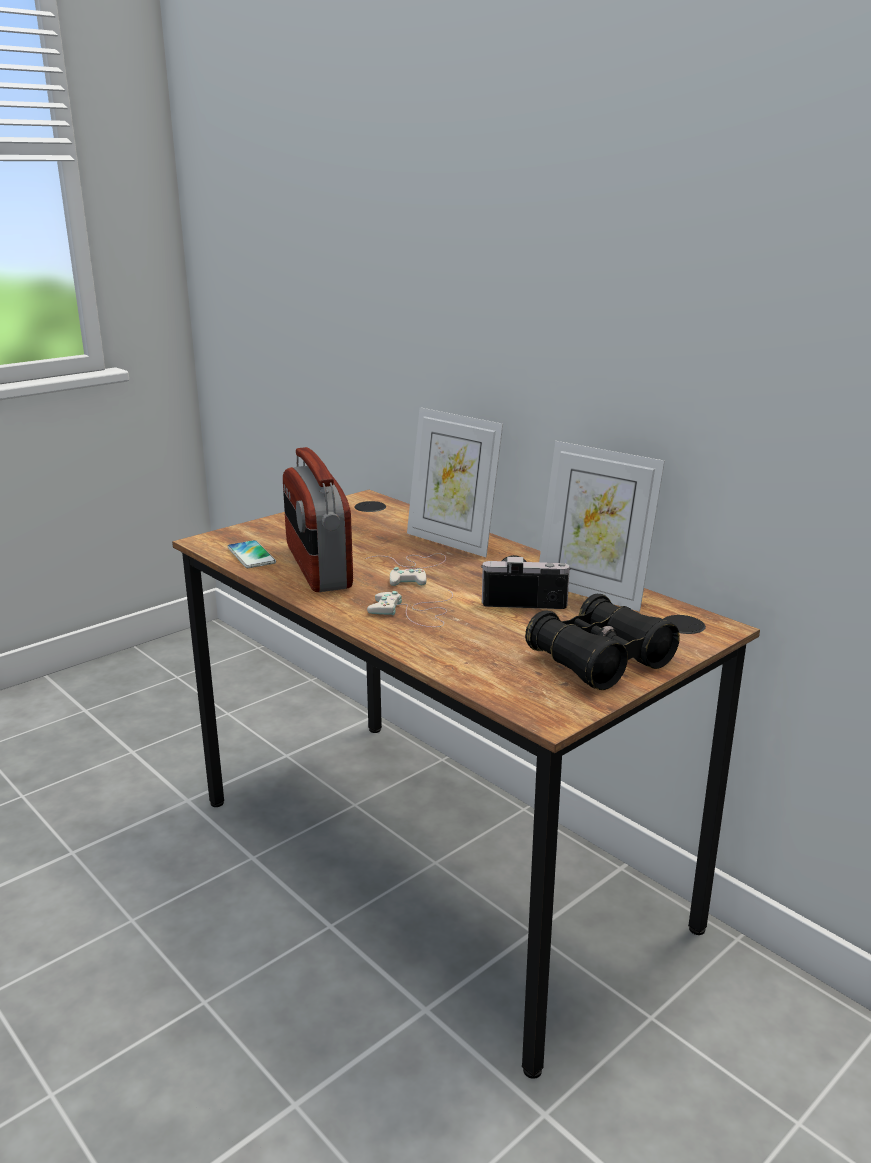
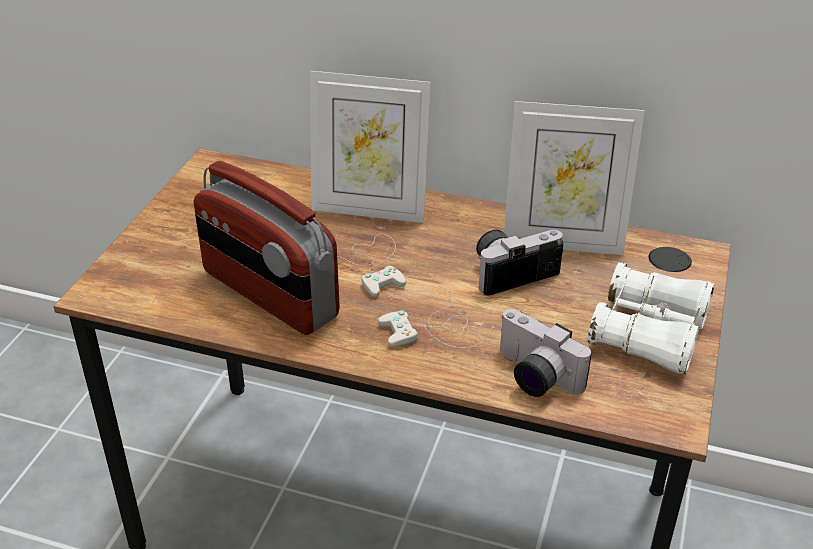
camera: 30 degrees left, 15 degrees up
phone [227,540,276,568] -> none
black binoculars [525,594,680,690] -> white binoculars [588,262,714,374]
none -> camera [500,309,592,397]

